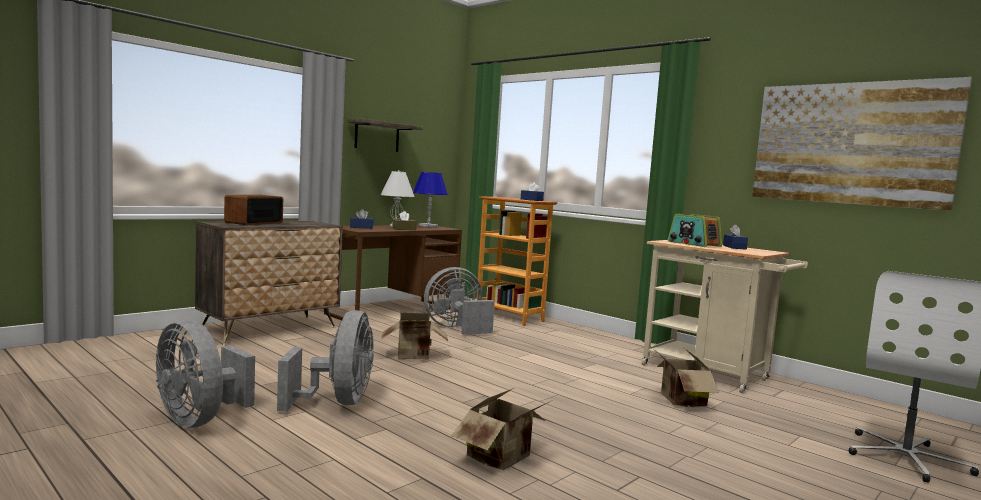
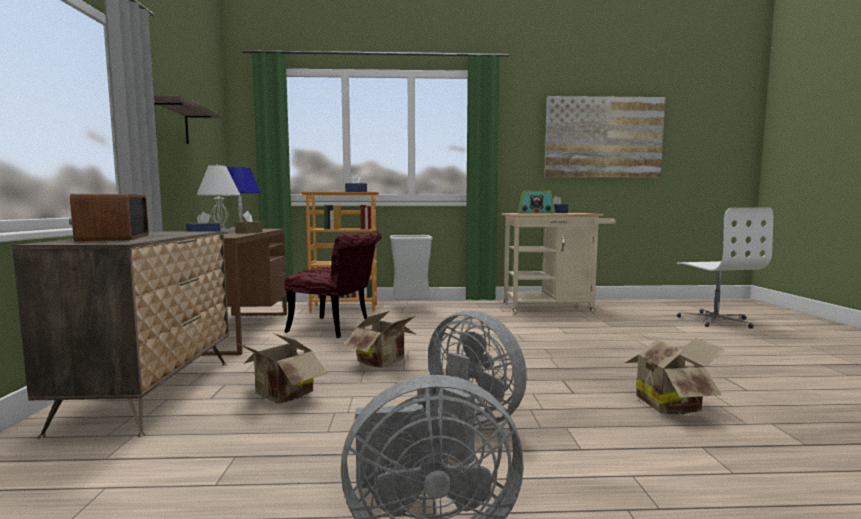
camera: 45 degrees left, 0 degrees up
grey fan [424,267,495,335] -> red chair [284,231,381,338]
cardboard box [651,347,719,407] -> cardboard box moved to [237,333,327,404]
none -> grey trash can [390,235,433,300]

